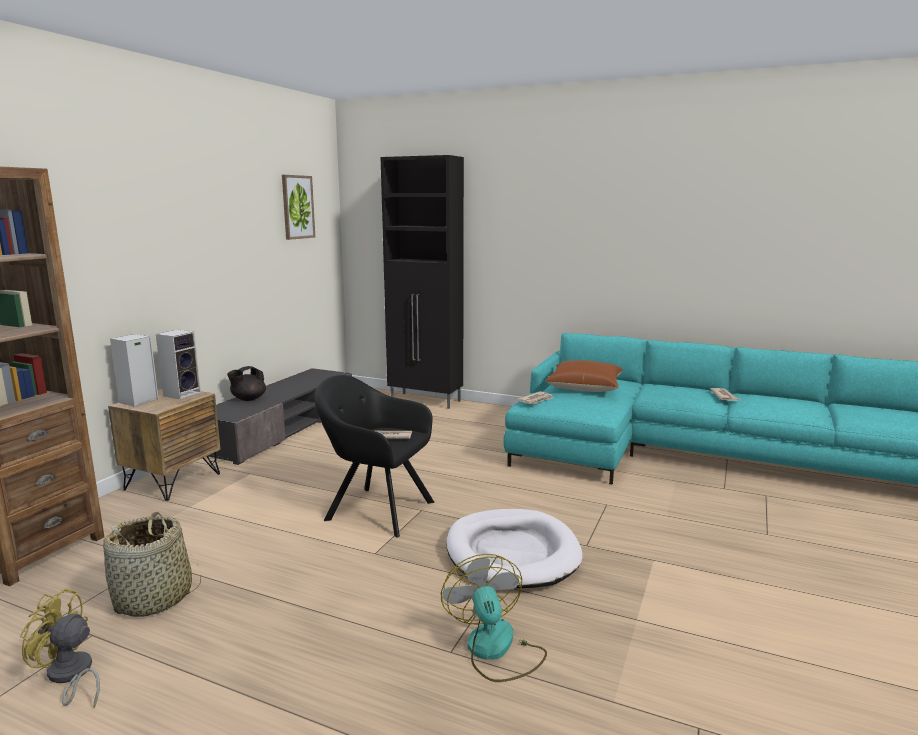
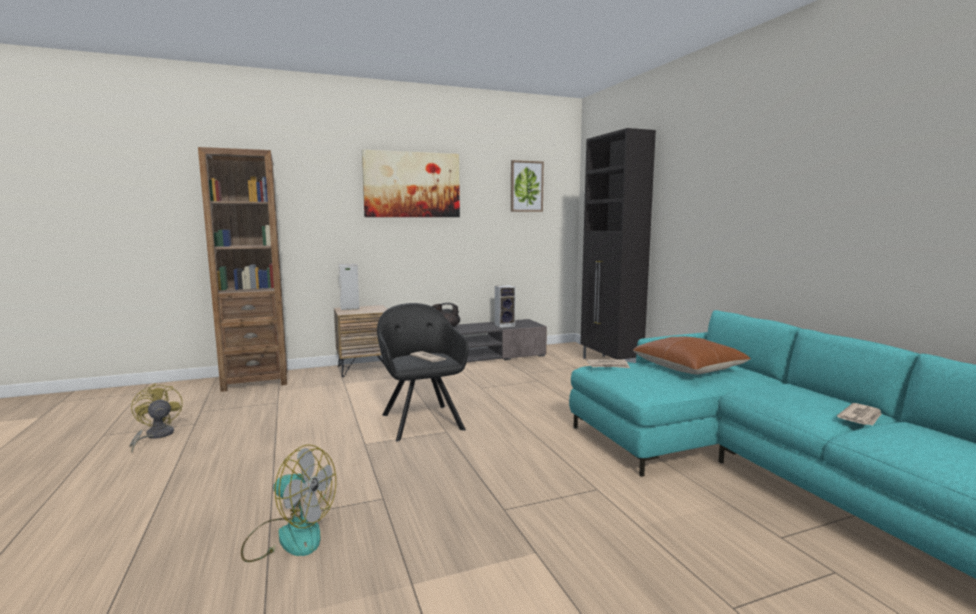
camera: 45 degrees right, 5 degrees down
basket [103,512,201,617] -> none
speaker [156,330,201,399] -> speaker moved to [495,285,515,328]
fan [441,554,547,682] -> fan turned 75 degrees clockwise [241,444,336,562]
white dog bed [446,509,582,588] -> none
none -> picture [362,150,460,217]

